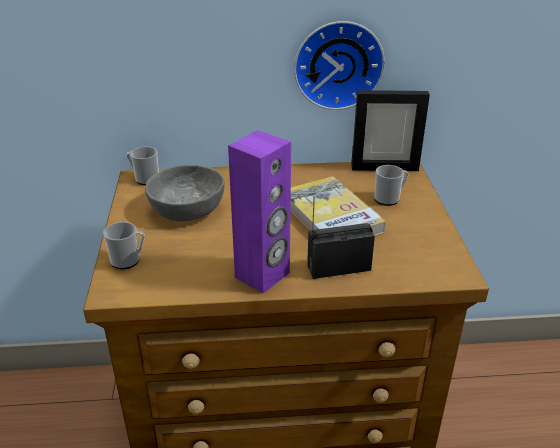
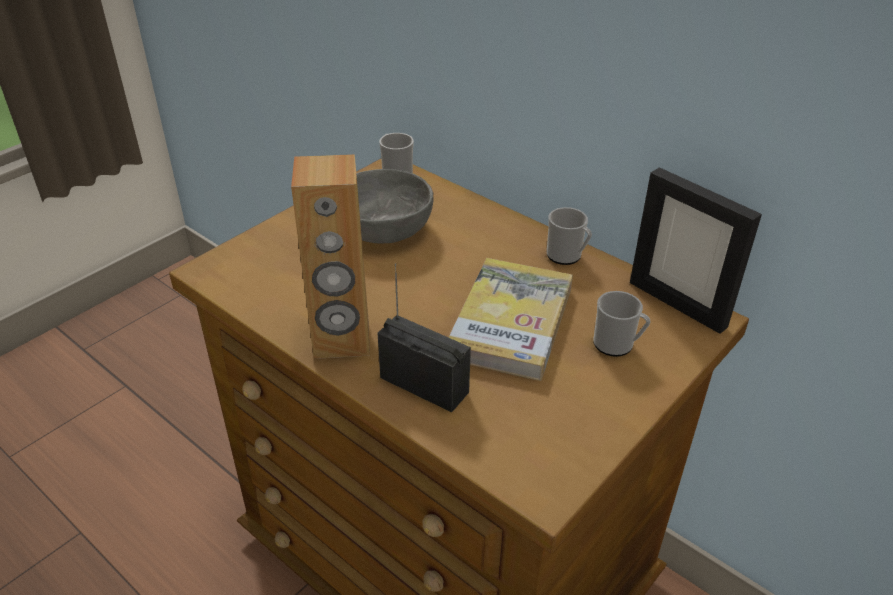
camera: 45 degrees right, 5 degrees up
mug [103,222,145,269] -> mug moved to [547,207,592,265]
purple speaker [228,130,291,293] -> brown speaker [291,154,370,359]
wall clock [294,21,385,110] -> none

